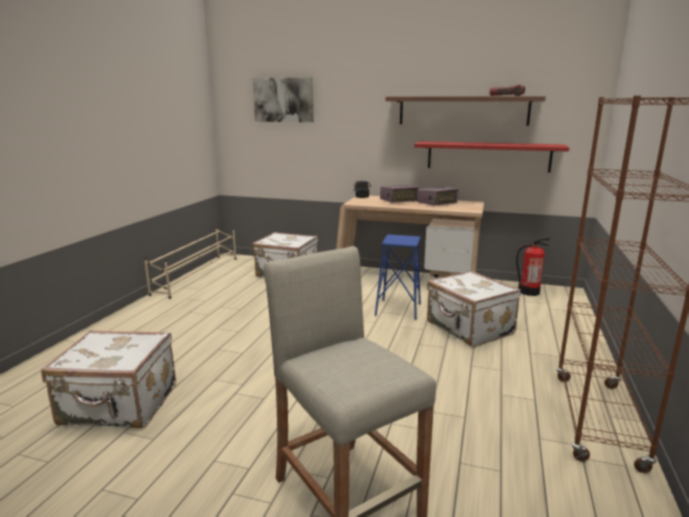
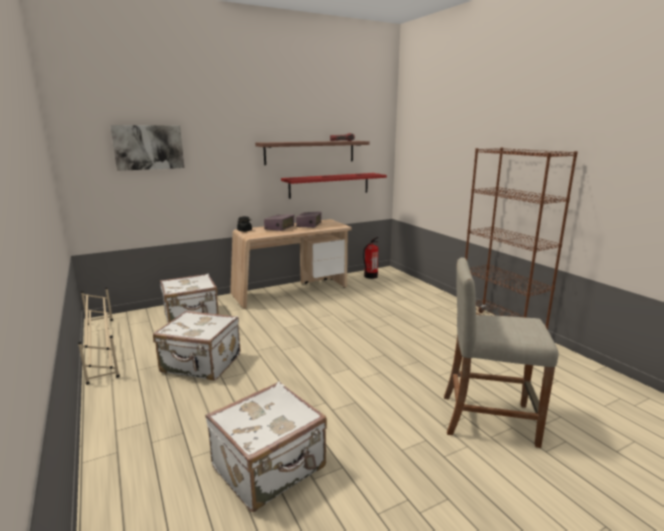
camera: 45 degrees left, 0 degrees up
blue stool [375,234,421,320] -> none
white suitcase [427,271,521,347] -> white suitcase moved to [153,311,240,380]

